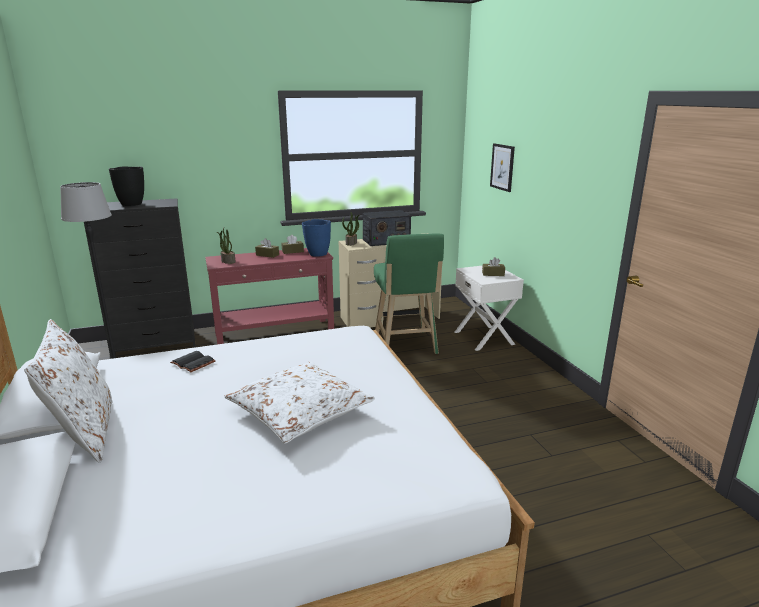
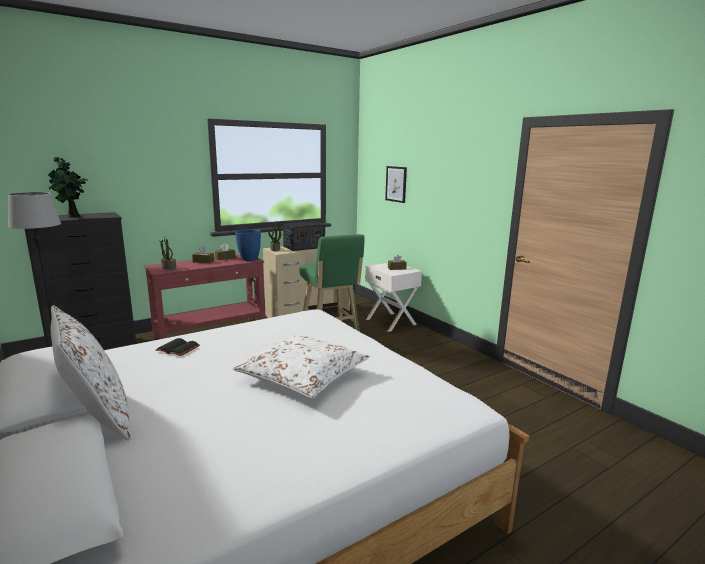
camera: 15 degrees left, 5 degrees down
black vase [109,166,144,206] -> potted plant [48,157,87,218]

